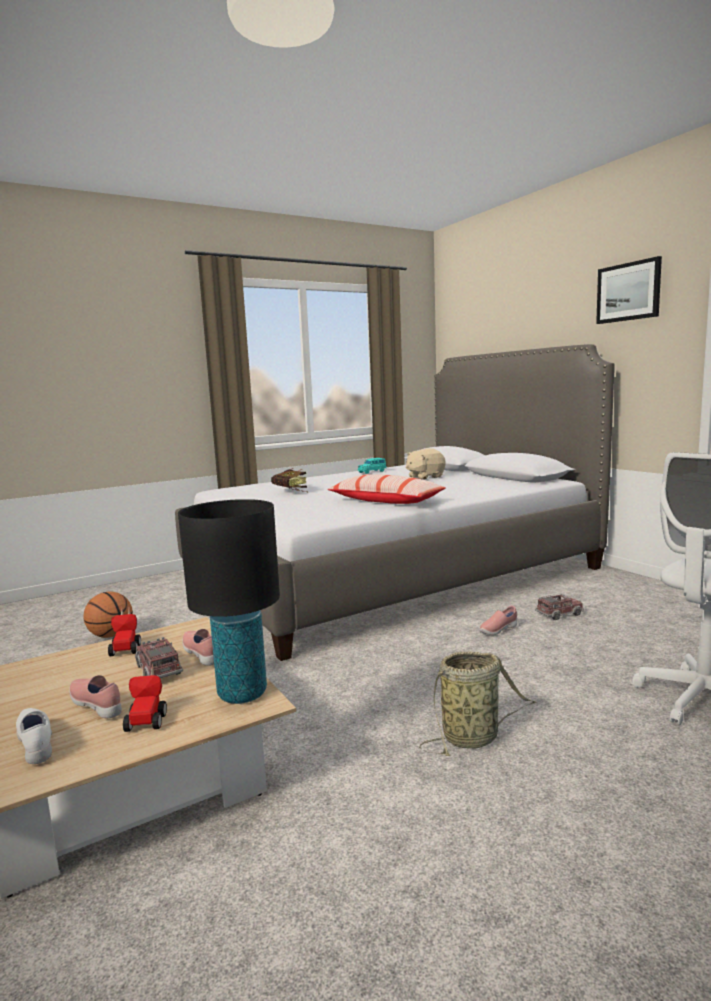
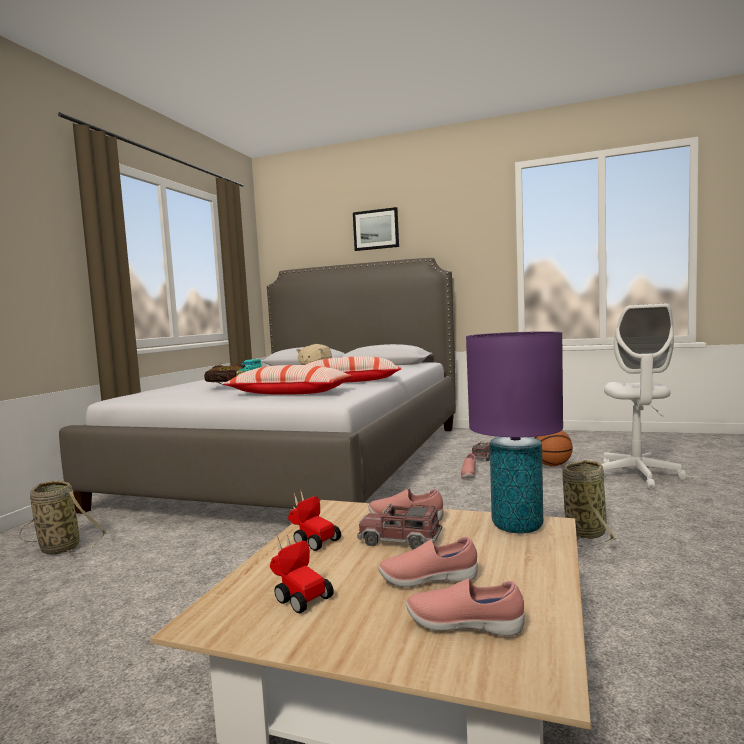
camera: 40 degrees left, 5 degrees down
white shoe [16,708,52,764] -> pink shoe [406,578,525,636]
basketball [84,592,133,638] -> basketball moved to [534,430,573,466]
toy car [123,663,167,732] -> toy car moved to [270,533,334,613]
black table lamp [178,499,280,704] -> purple table lamp [466,331,563,534]
picture [596,256,662,324] -> picture moved to [353,207,399,251]
none -> basket [19,481,106,554]
none -> pillow [223,365,352,395]

